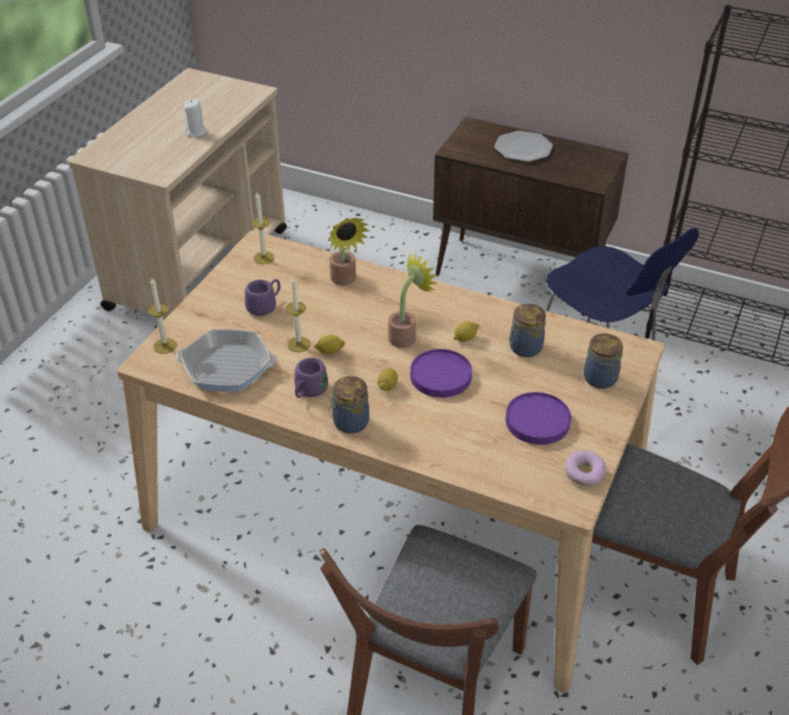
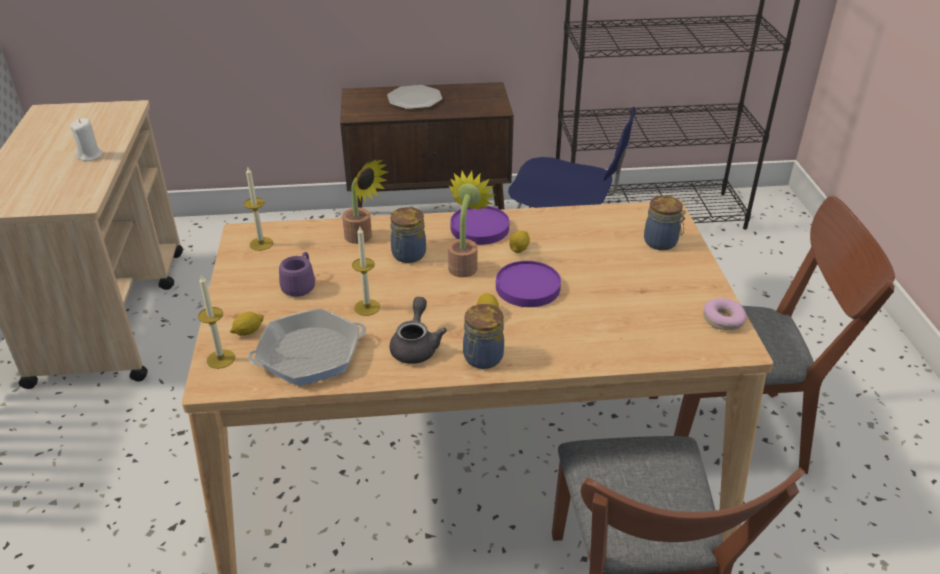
camera: 30 degrees left, 5 degrees down
purple mug [294,358,328,398] -> grey teapot [389,297,447,364]
lemon [314,335,345,354] -> lemon moved to [230,312,264,336]
purple plate [505,392,571,445] -> purple plate moved to [450,206,509,245]
jar [509,304,546,357] -> jar moved to [390,207,426,263]

